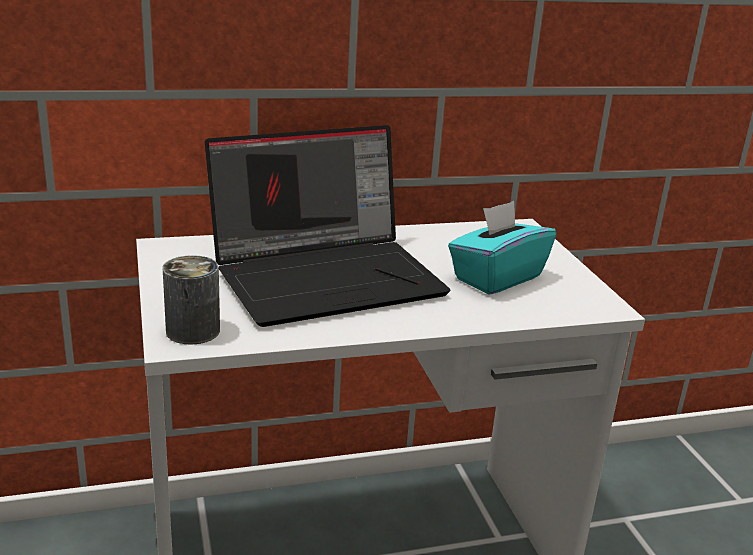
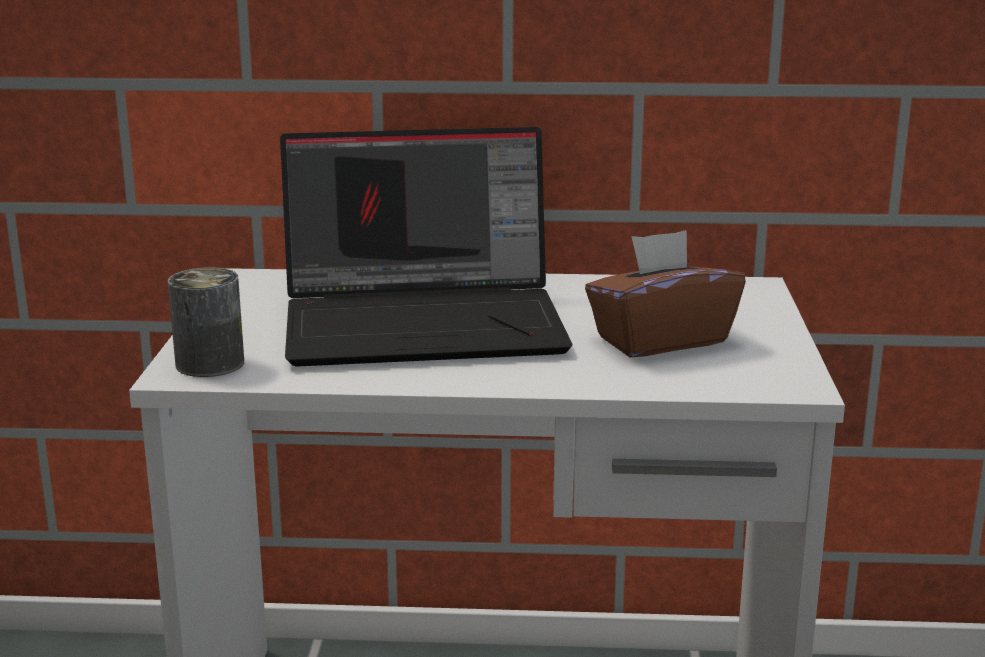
camera: 20 degrees right, 5 degrees down
turquoise tissue box [448,201,556,295] -> brown tissue box [585,230,746,357]

